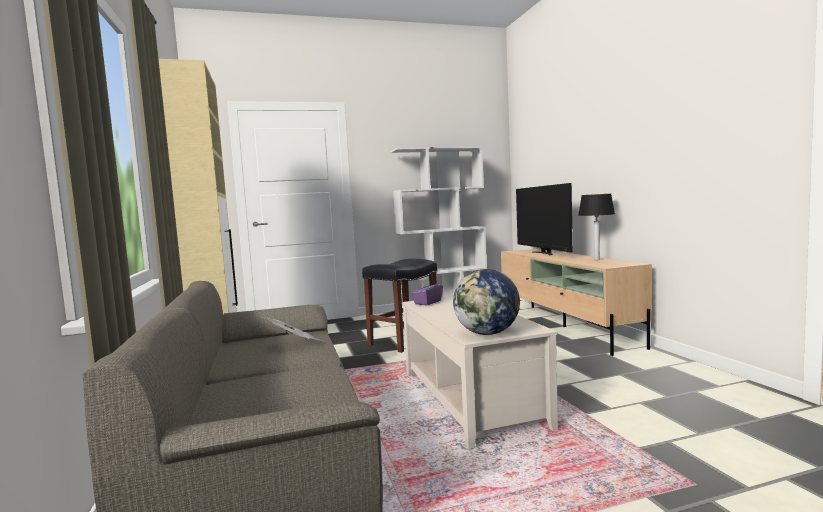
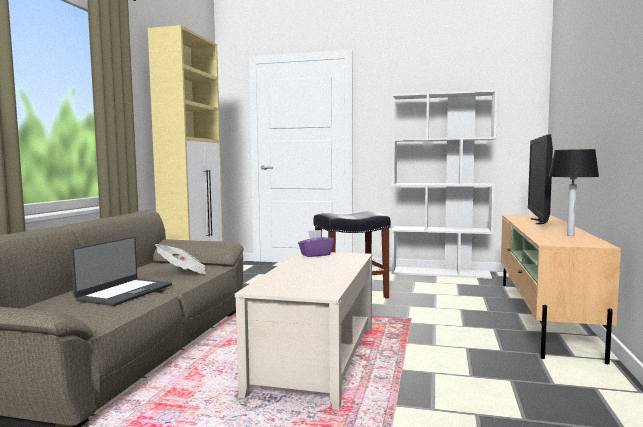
camera: 30 degrees right, 0 degrees up
globe [453,269,520,335] -> none
none -> laptop [71,236,172,306]

